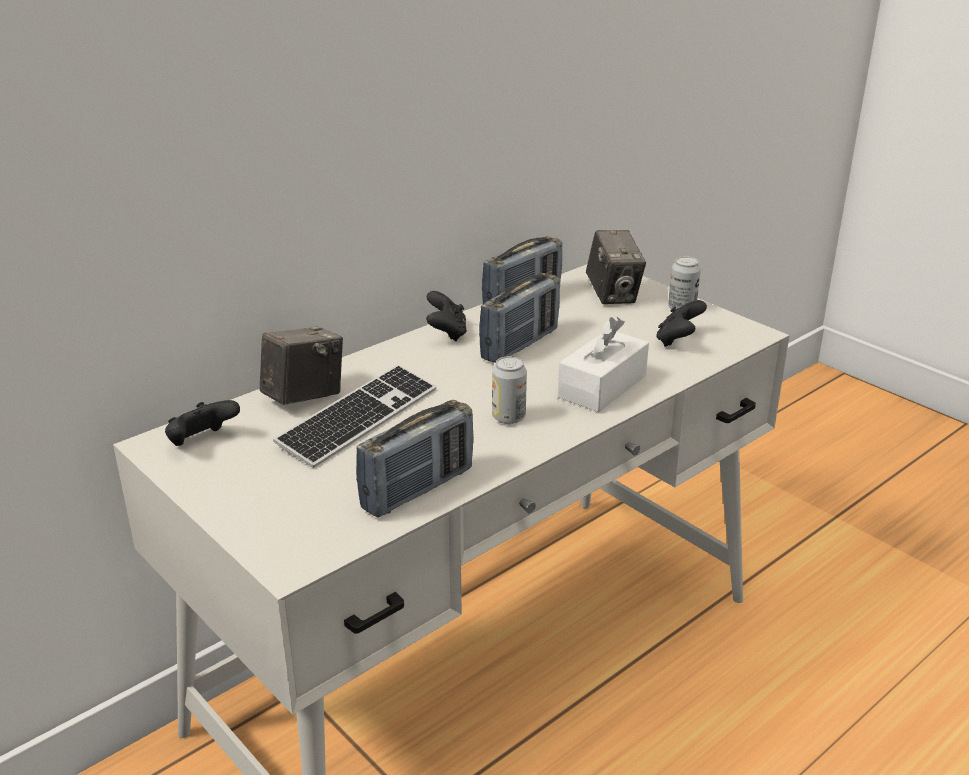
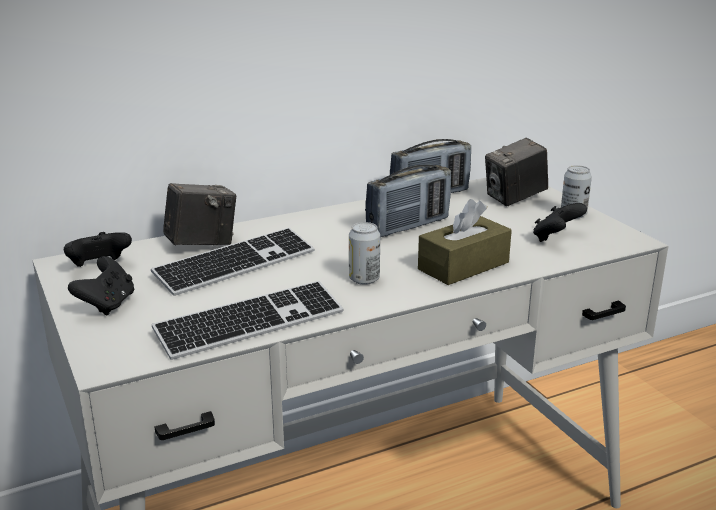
camera: 15 degrees right, 5 degrees down
radio [356,400,474,518] -> keyboard [152,281,344,360]
black game controller [426,291,467,341] -> black game controller moved to [68,256,134,316]
white tissue box [558,317,649,412] -> brown tissue box [418,199,512,285]
camera [586,230,646,304] -> camera turned 60 degrees clockwise [485,137,548,206]

